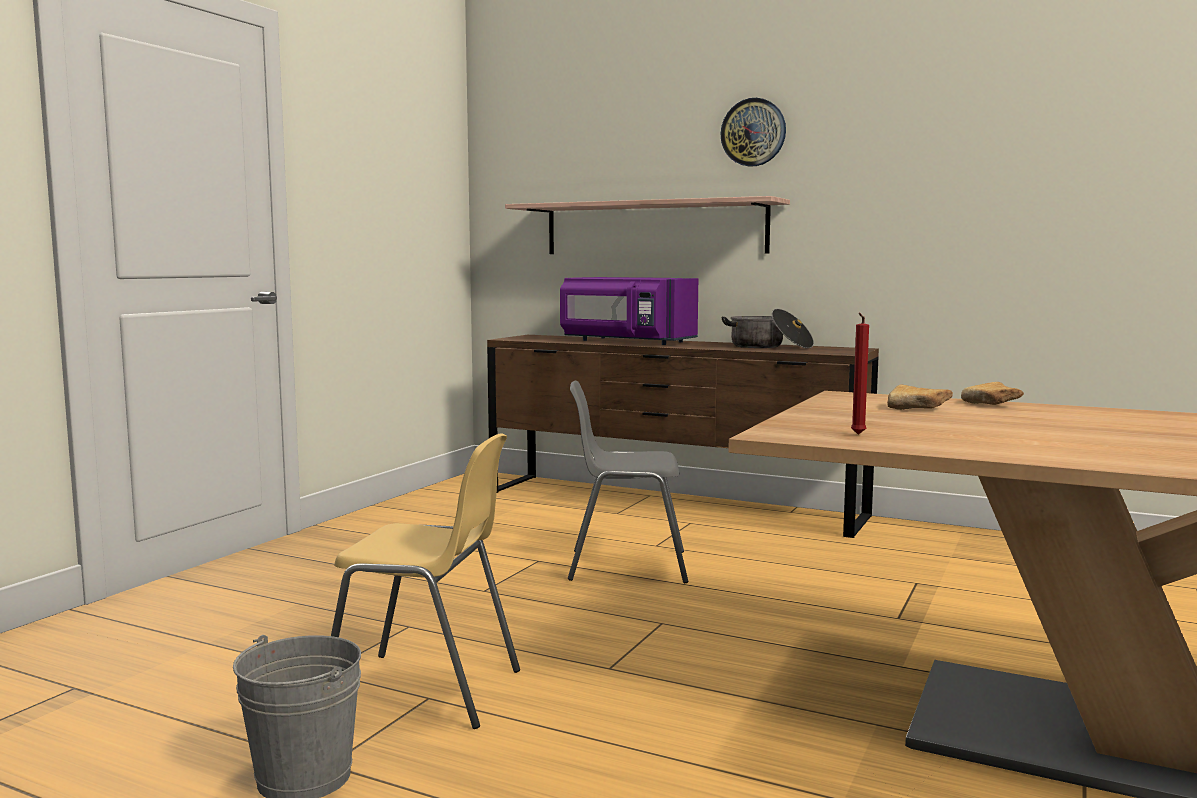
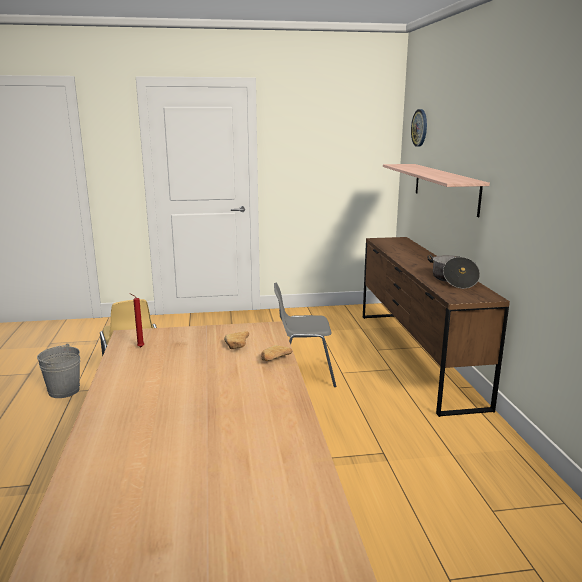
camera: 55 degrees right, 10 degrees up
purple microwave [560,277,698,345] -> none
grey chair [568,381,688,583] -> grey chair turned 60 degrees counterclockwise [274,283,336,387]
wall clock [721,98,786,167] -> wall clock moved to [411,109,427,147]

